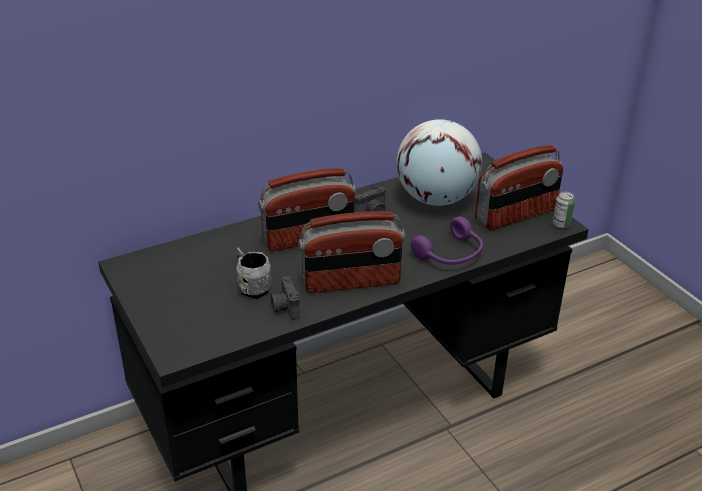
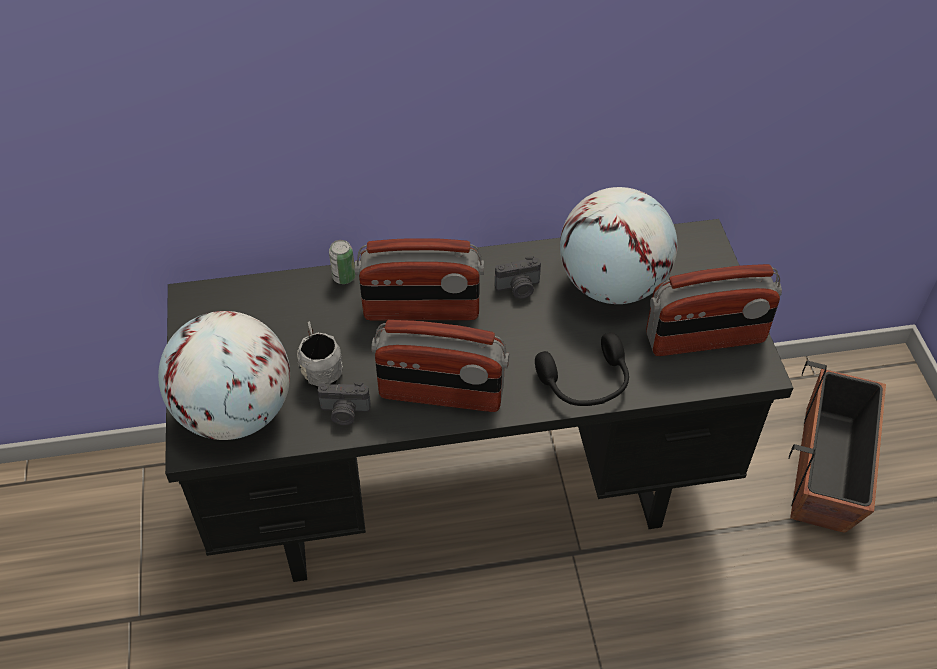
camera: 20 degrees right, 15 degrees up
camera [271,276,300,320] -> camera turned 90 degrees counterclockwise [318,382,370,425]
purple headphones [411,216,483,265] -> black headphones [535,333,629,406]
can [552,192,575,228] -> can moved to [329,240,355,284]
none -> globe [158,311,290,440]
none -> planter [789,361,886,533]

